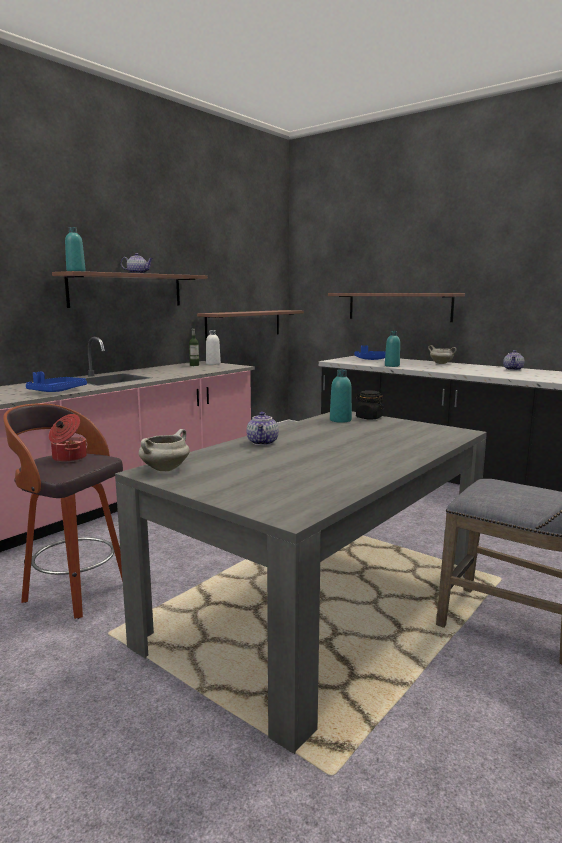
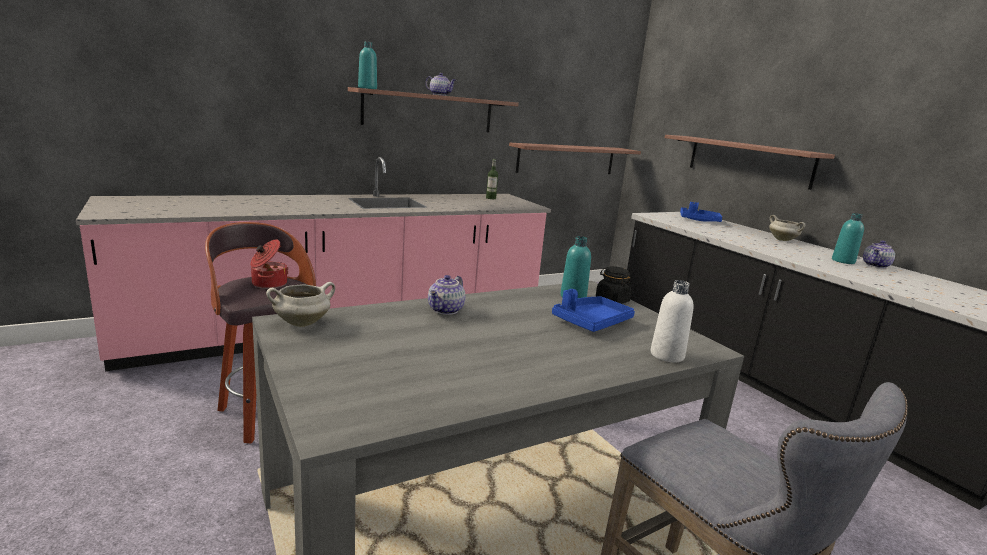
camera: 20 degrees right, 5 degrees up
blue tray [26,372,87,392] -> blue tray moved to [552,289,635,332]
white bottle [206,330,221,365] -> white bottle moved to [651,280,693,362]
turquoise bottle [385,331,400,367] -> turquoise bottle moved to [832,213,864,264]

